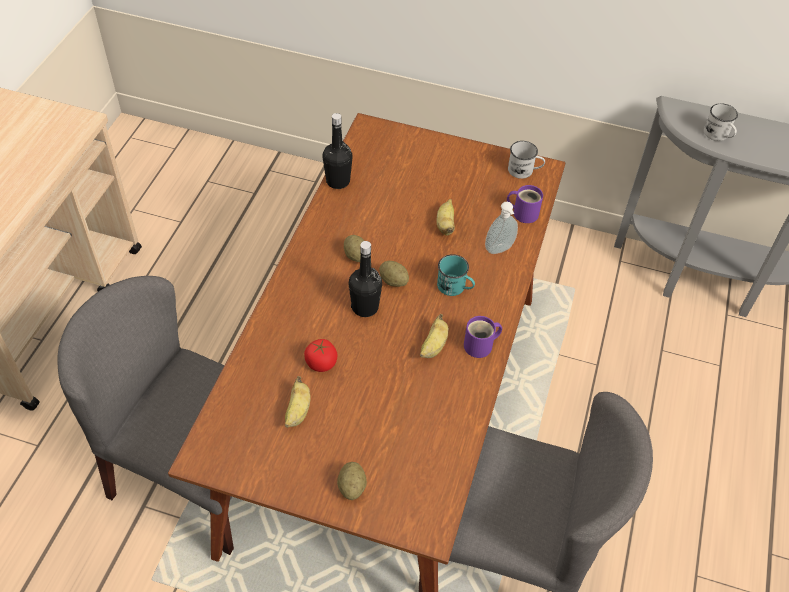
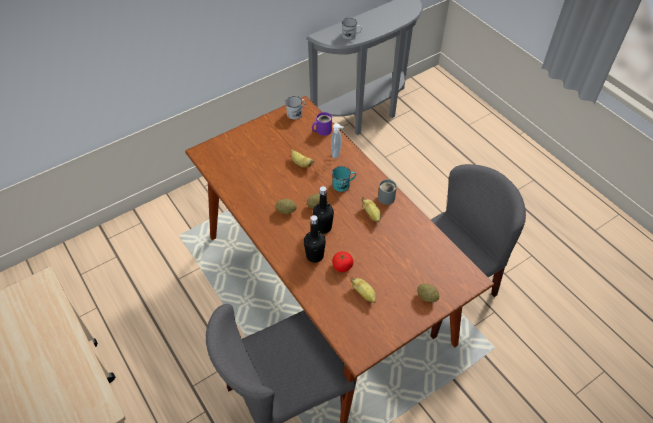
camera: 50 degrees left, 0 degrees up
black bottle [322,113,353,189] -> black bottle moved to [304,215,326,263]
purple mug [464,316,502,358] -> grey mug [378,179,397,205]

